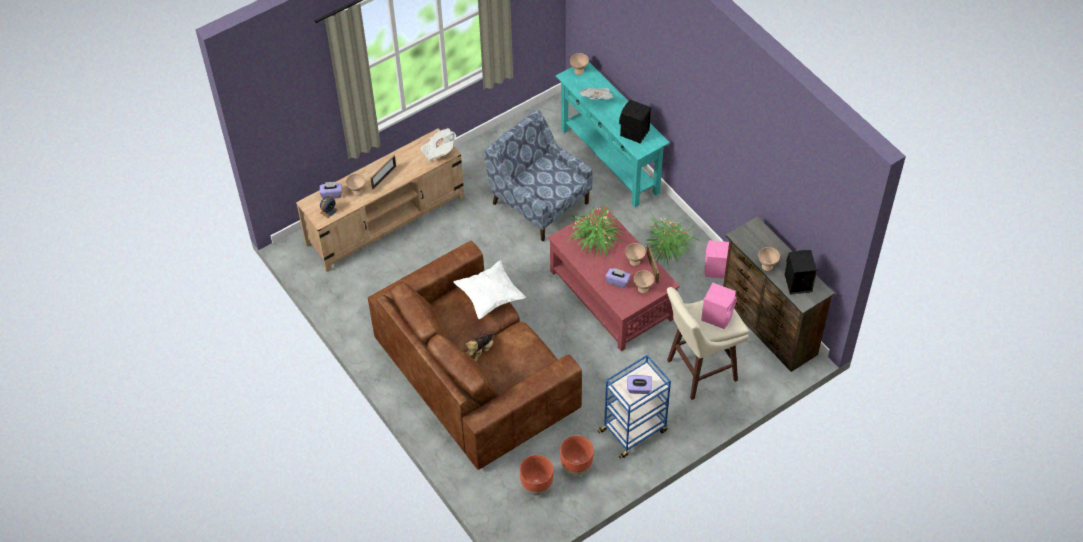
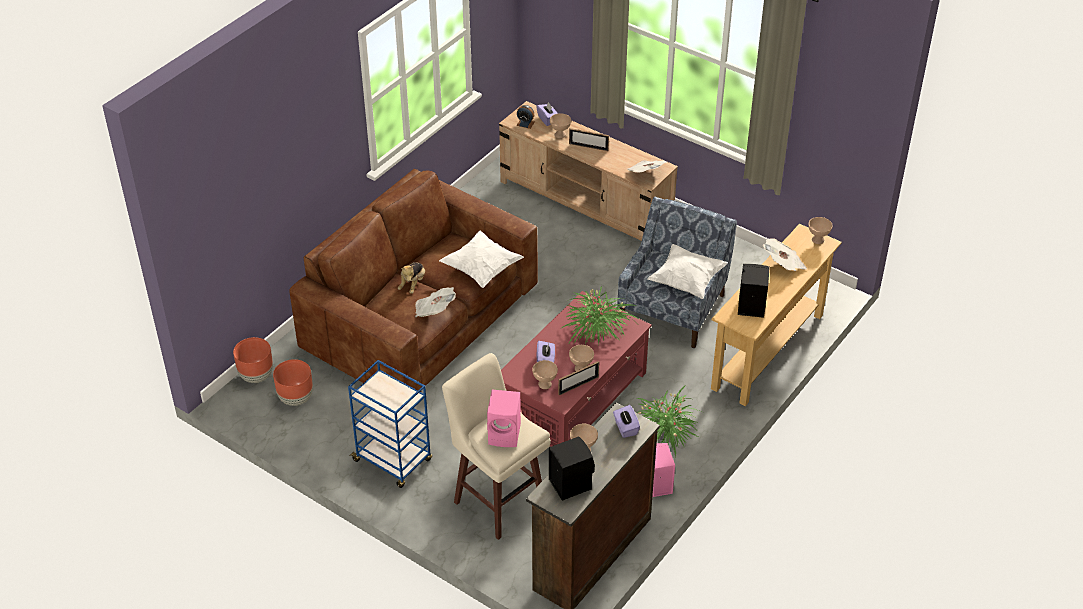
camera: 70 degrees right, 10 degrees down
plush toy [465,333,495,362] -> plush toy turned 90 degrees counterclockwise [398,262,425,294]
turquoise console table [556,62,670,207] -> beige console table [711,224,842,406]
brown planter [560,436,593,476] -> brown planter moved to [233,337,273,383]
purple tissue box [627,375,652,394] -> purple tissue box moved to [613,405,640,438]
none -> newspaper [415,287,456,317]
none -> white pillow [647,244,728,299]

